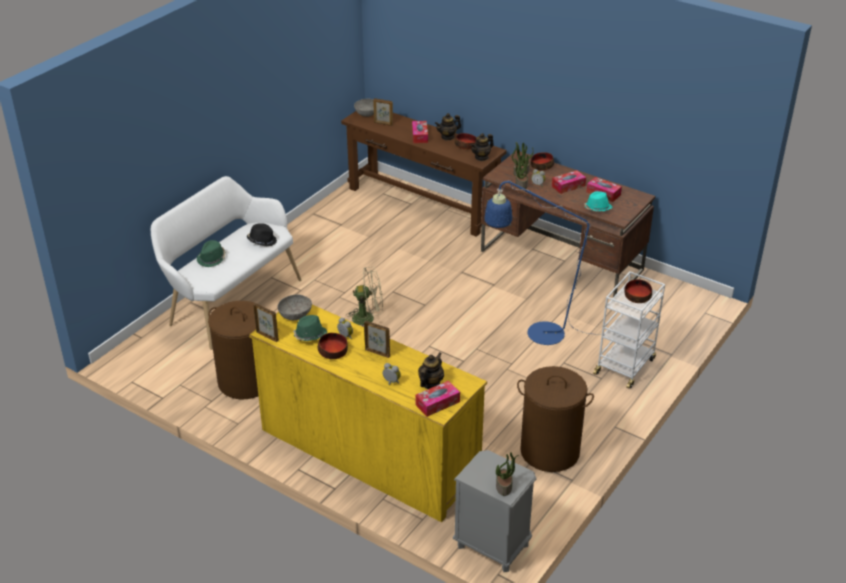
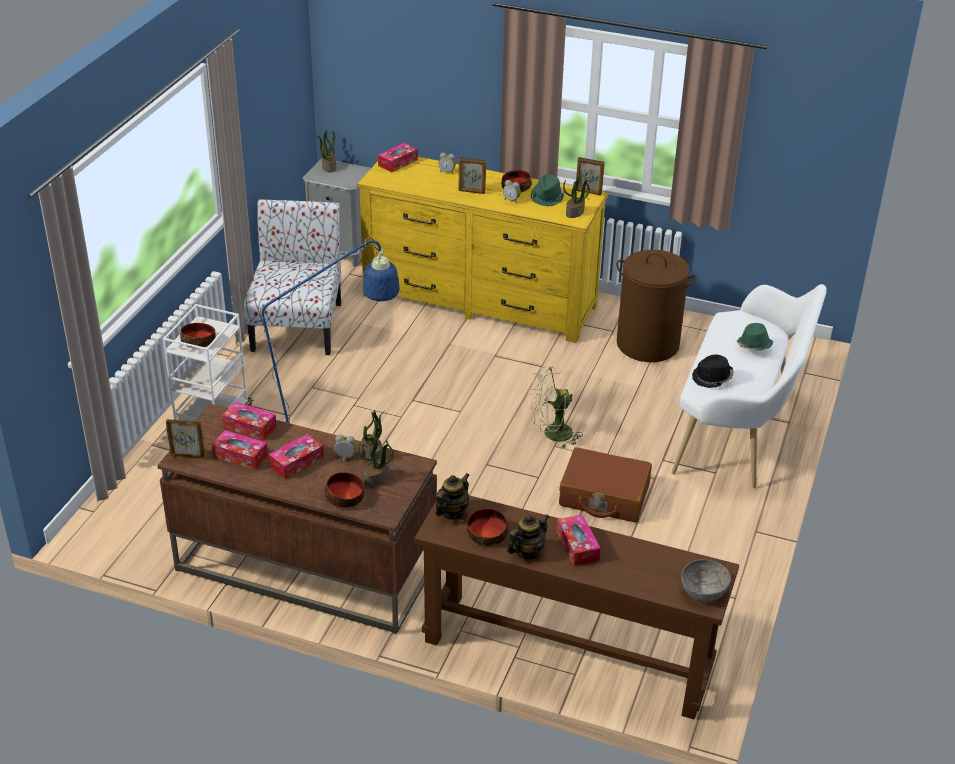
camera: 165 degrees right, 0 degrees up
grey bowl [277,295,312,320] -> potted plant [563,174,590,218]
picture frame [374,98,393,126] -> picture frame moved to [166,419,206,460]
teapot [418,352,444,389] -> none
brown laundry basket [517,366,594,472] -> chair [244,200,341,355]
turquoise hat [584,191,613,211] -> tissue box [222,402,277,441]
none -> brown suitcase [559,447,652,522]

